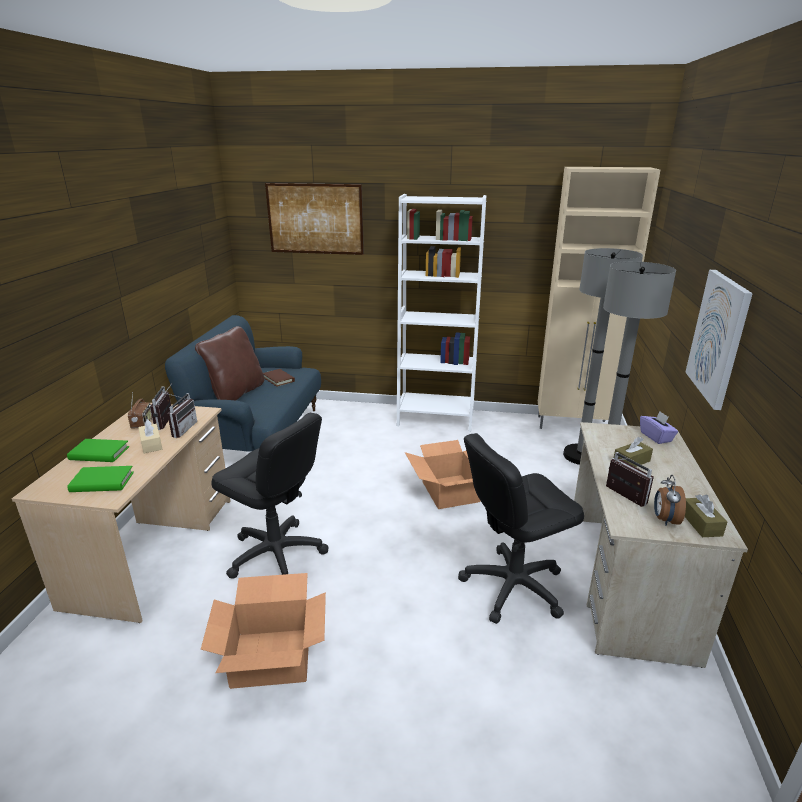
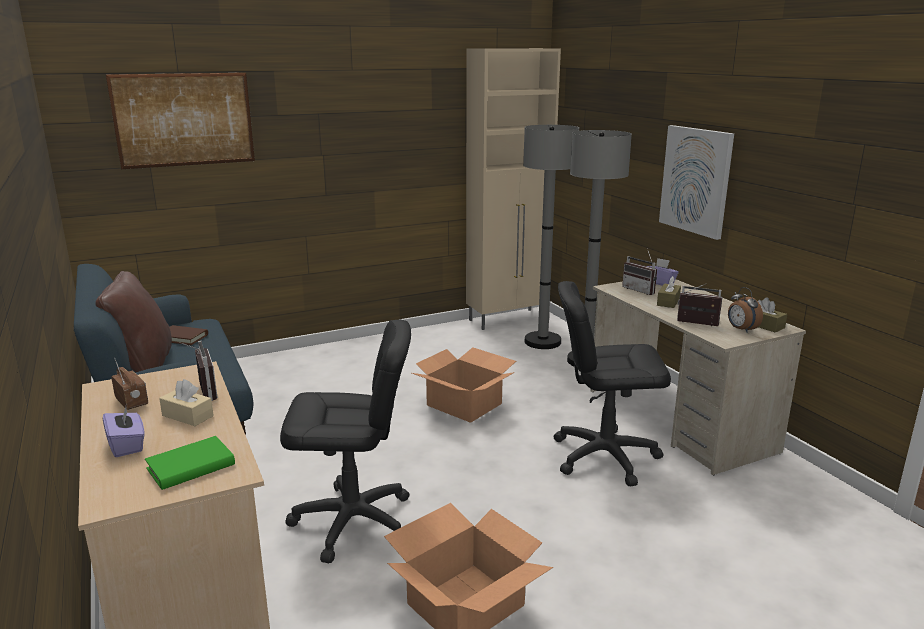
camera: 35 degrees left, 5 degrees down
green book [67,439,129,462] -> purple tissue box [103,406,145,457]
radio [150,385,171,430] -> radio moved to [622,248,657,295]
white bookcase [397,194,487,432] -> none
black office chair [458,433,584,623] -> black office chair turned 60 degrees clockwise [553,281,671,487]

